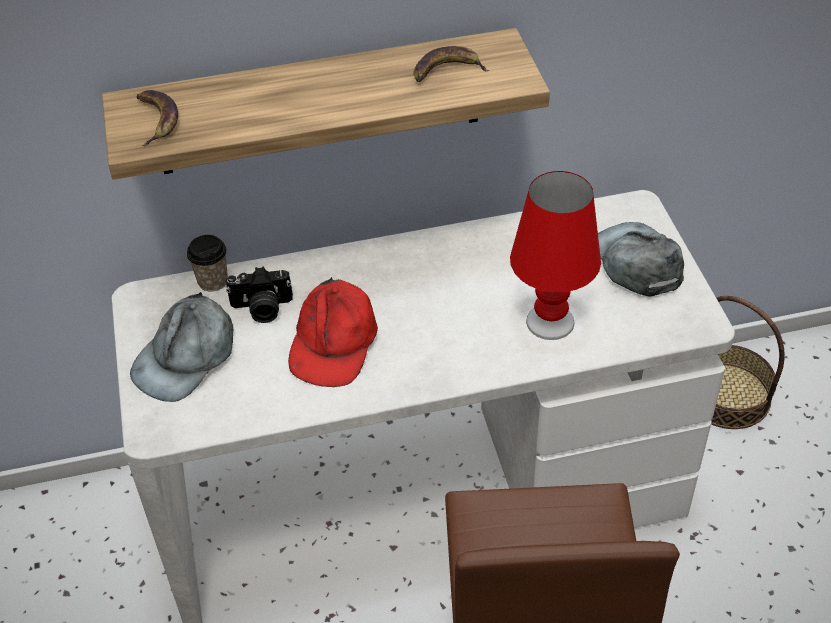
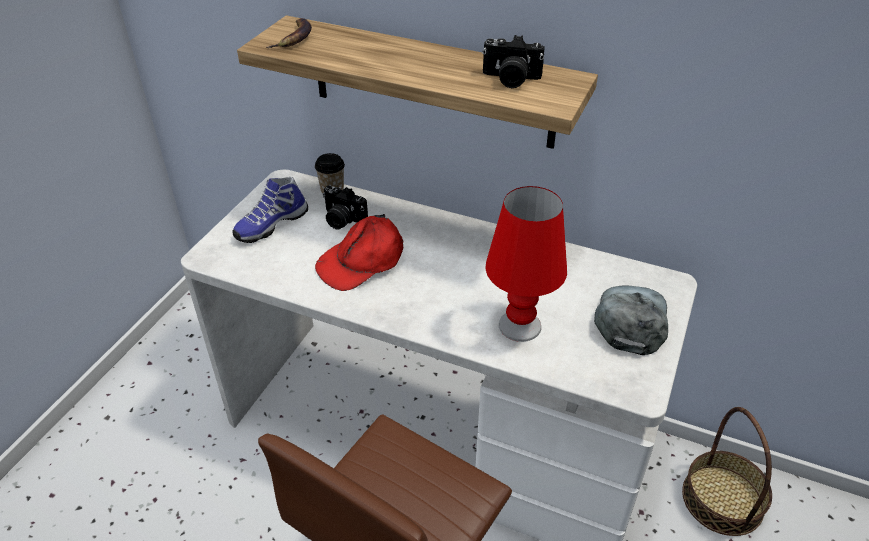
camera: 35 degrees right, 5 degrees down
grey cap [130,292,233,402] -> shoe [233,177,308,243]
banana [414,46,489,82] -> camera [482,35,545,88]

